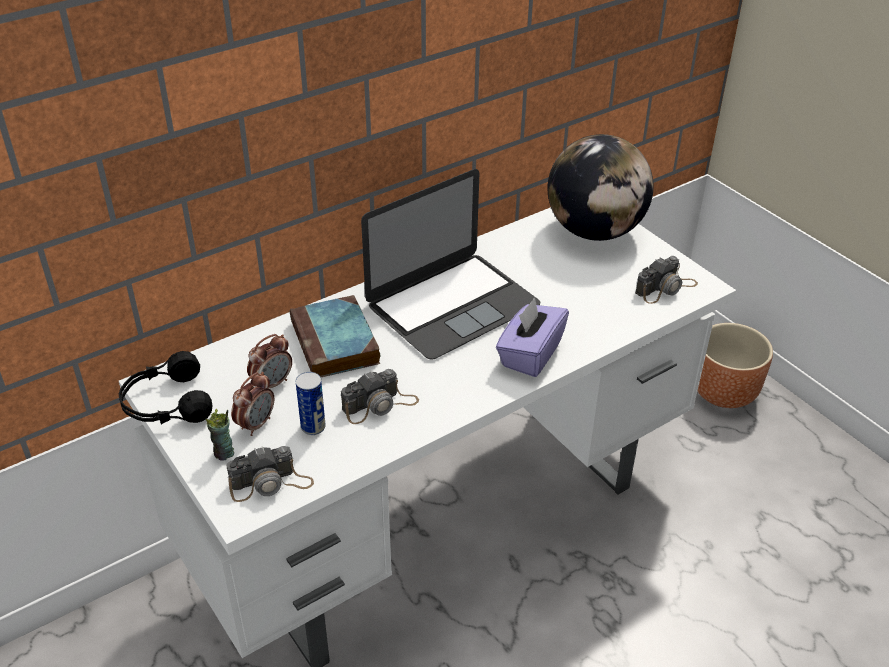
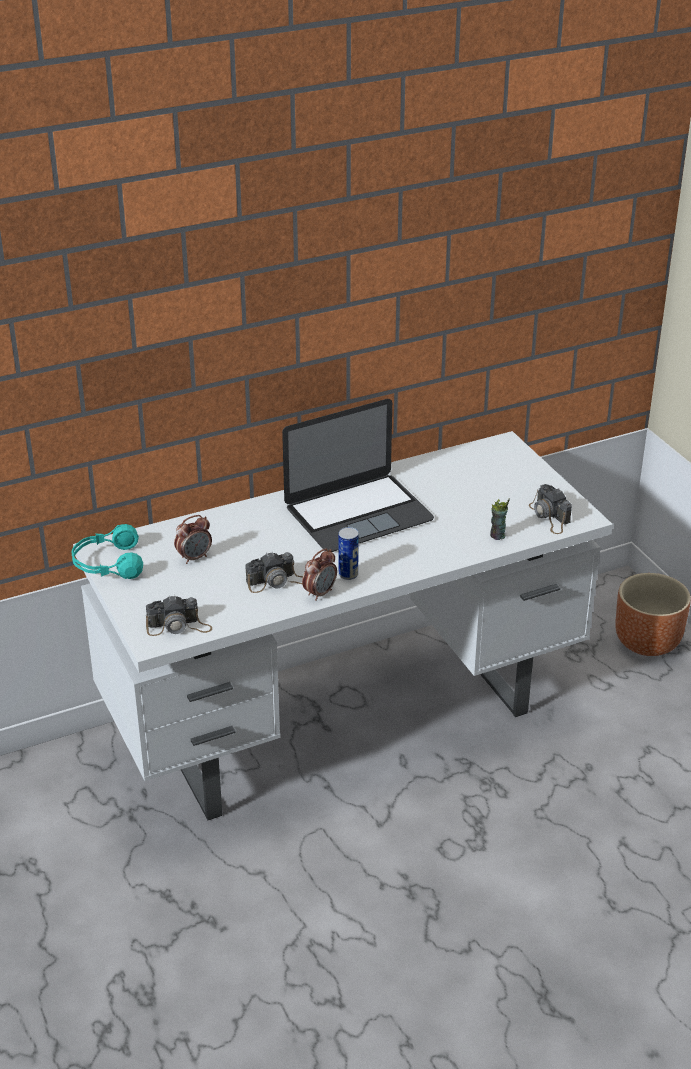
camera: 10 degrees right, 5 degrees down
black headphones [119,351,212,424] -> turquoise headphones [72,524,143,579]
cup [206,409,234,461] -> cup moved to [490,498,510,540]
alarm clock [231,372,274,436] -> alarm clock moved to [302,548,337,601]
book [290,295,380,377] -> none
can [296,372,326,435] -> can moved to [339,527,359,580]
purple tissue box [496,297,569,377] -> none
globe [547,134,654,241] -> none
camera [635,256,698,304] -> camera turned 90 degrees clockwise [529,484,572,534]

